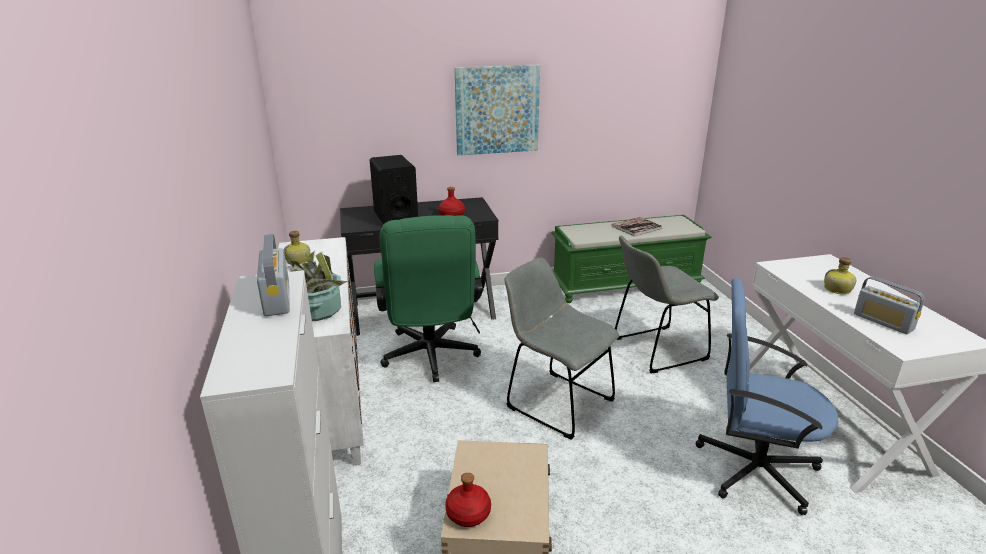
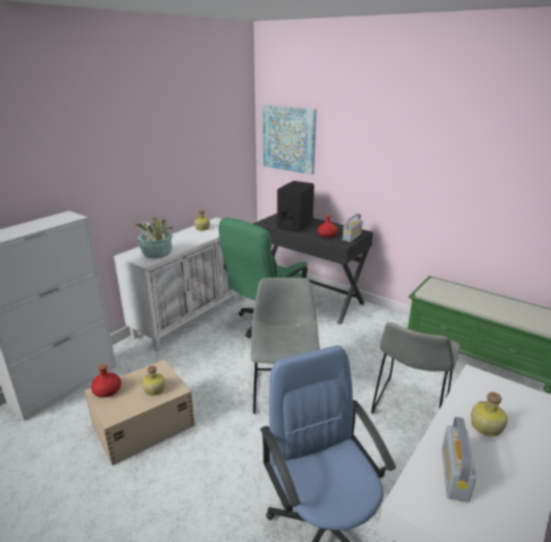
camera: 50 degrees right, 0 degrees up
radio [257,234,290,316] -> radio moved to [343,214,363,242]
picture [454,65,540,156] -> picture moved to [263,105,316,174]
book [611,217,662,237] -> none
grey chair [615,236,719,373] -> grey chair turned 90 degrees counterclockwise [371,322,460,413]
none -> bottle [142,366,165,396]

